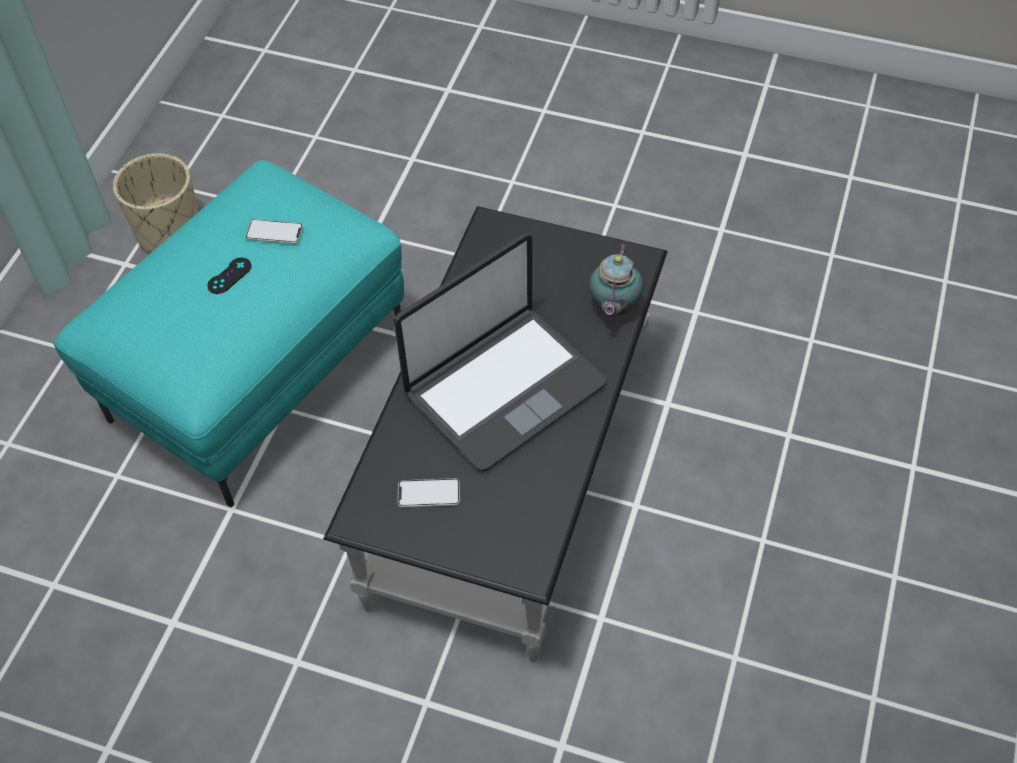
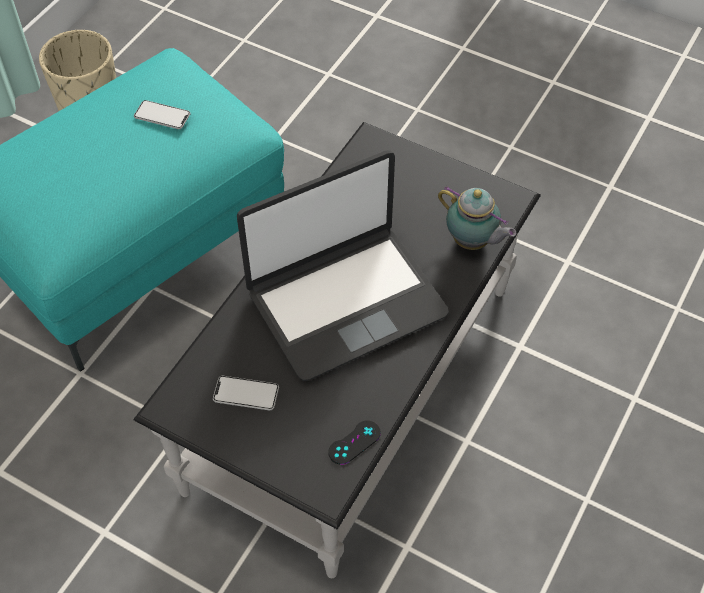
camera: 10 degrees right, 0 degrees up
black game controller [207,258,252,294] -> black game controller moved to [328,420,381,465]
teapot [589,243,643,317] -> teapot turned 75 degrees counterclockwise [438,186,516,250]

